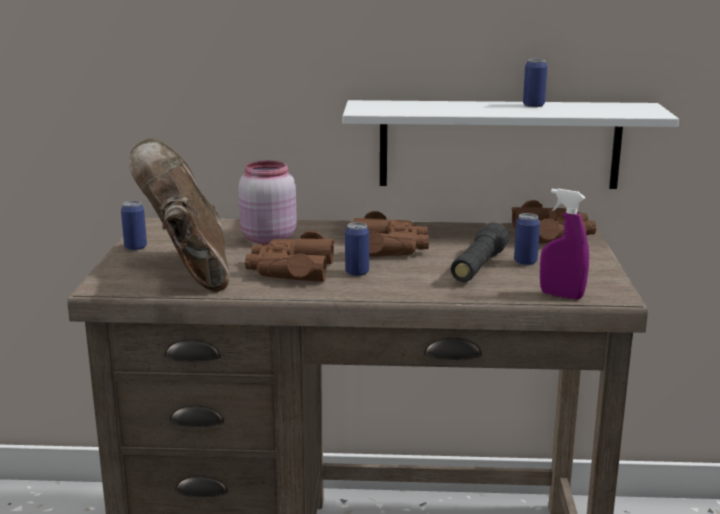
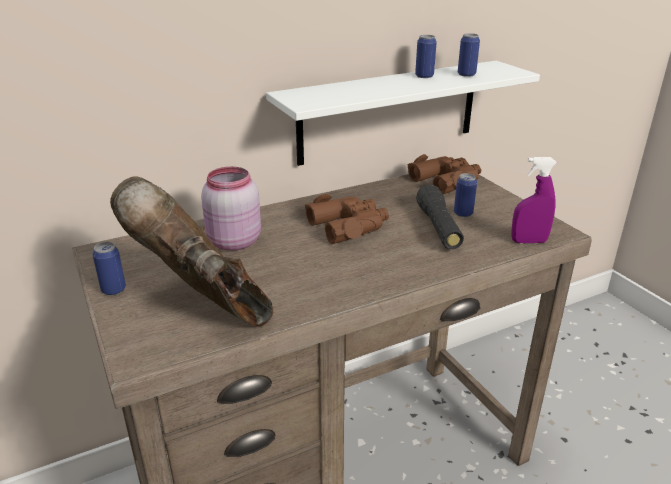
camera: 30 degrees left, 10 degrees up
brown binoculars [245,231,335,282] -> none
can [345,222,369,276] -> can moved to [458,33,480,77]

